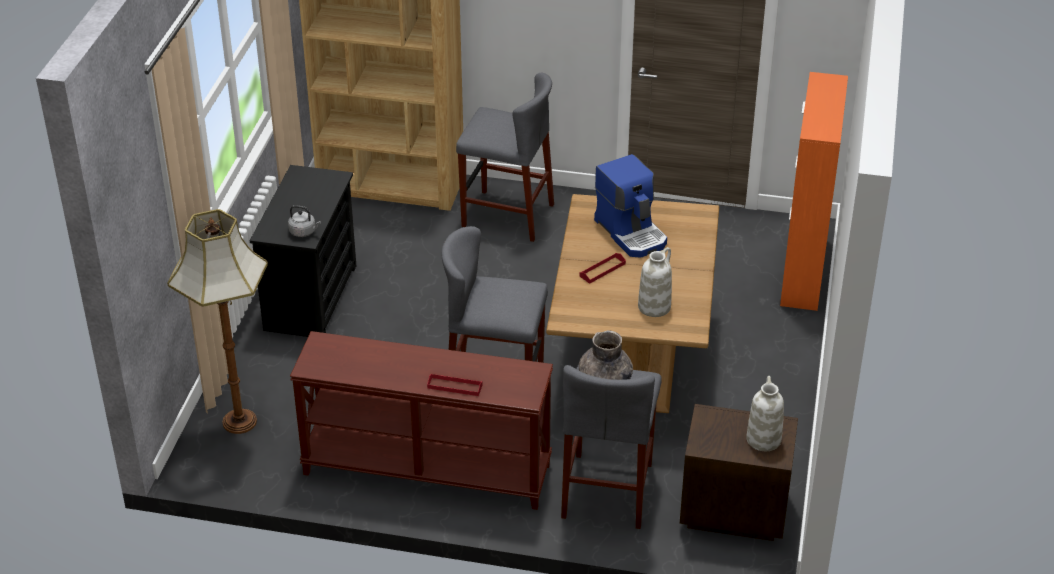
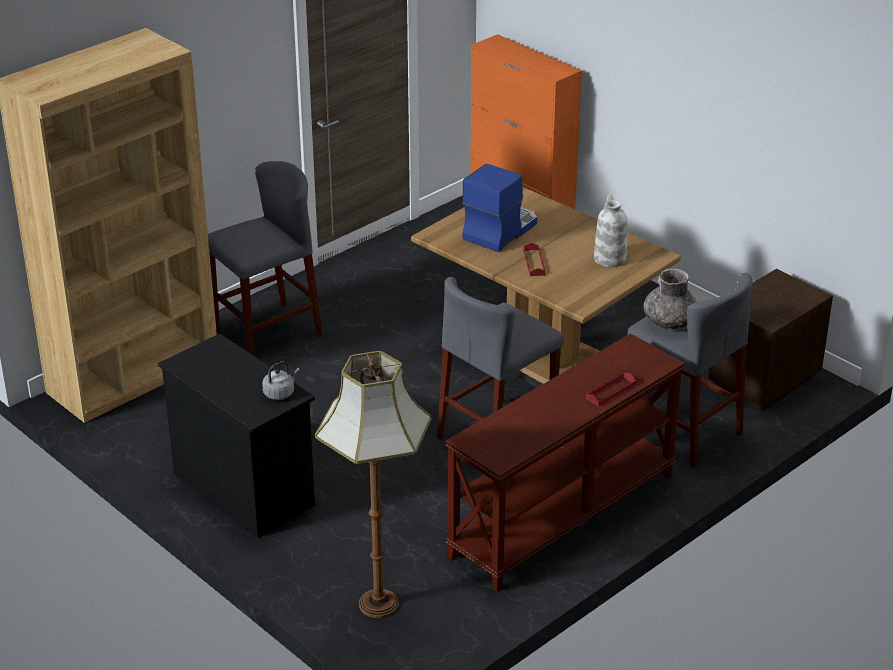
camera: 55 degrees left, 5 degrees down
coffee machine [594,154,667,258] -> coffee machine turned 60 degrees counterclockwise [462,164,538,252]
white vase [746,376,784,451] -> none

